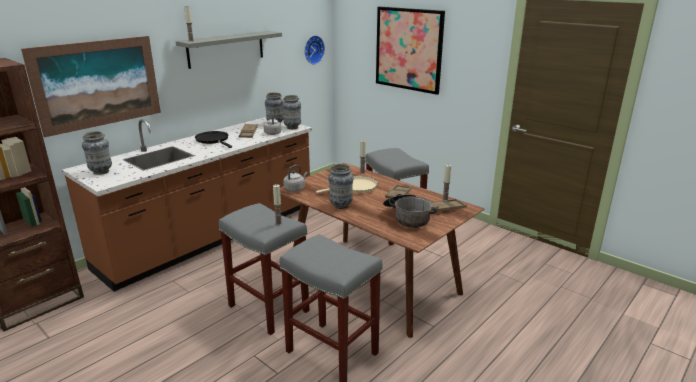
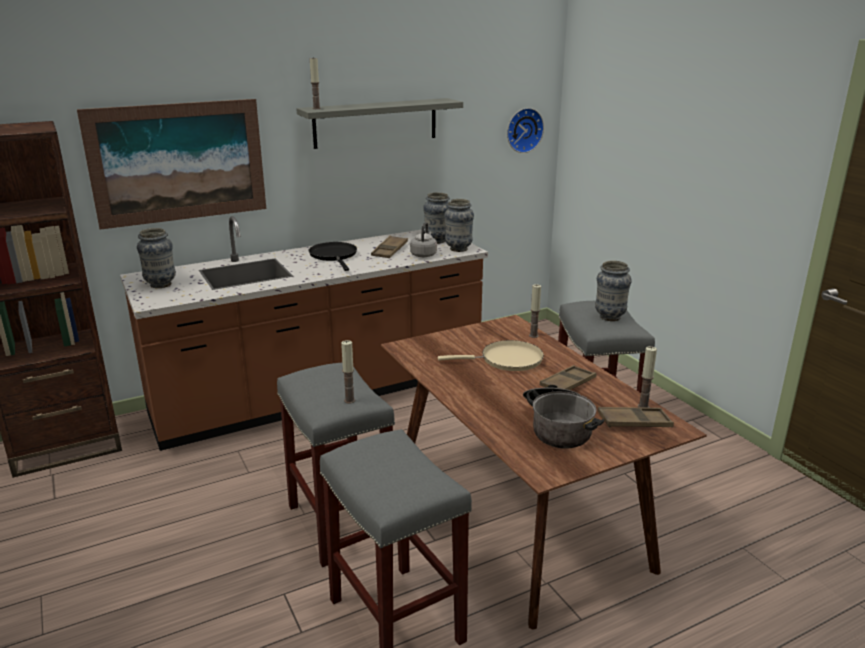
camera: 20 degrees right, 0 degrees up
grey kettle [283,165,308,192] -> none
vase [328,164,354,209] -> vase moved to [595,260,632,321]
picture [376,7,445,95] -> none

